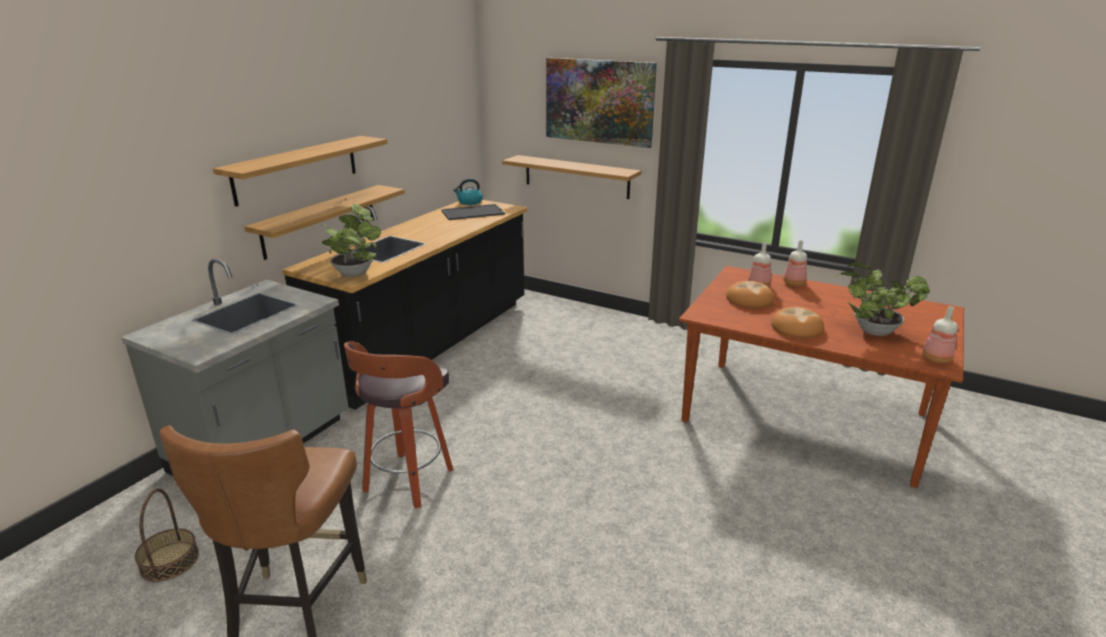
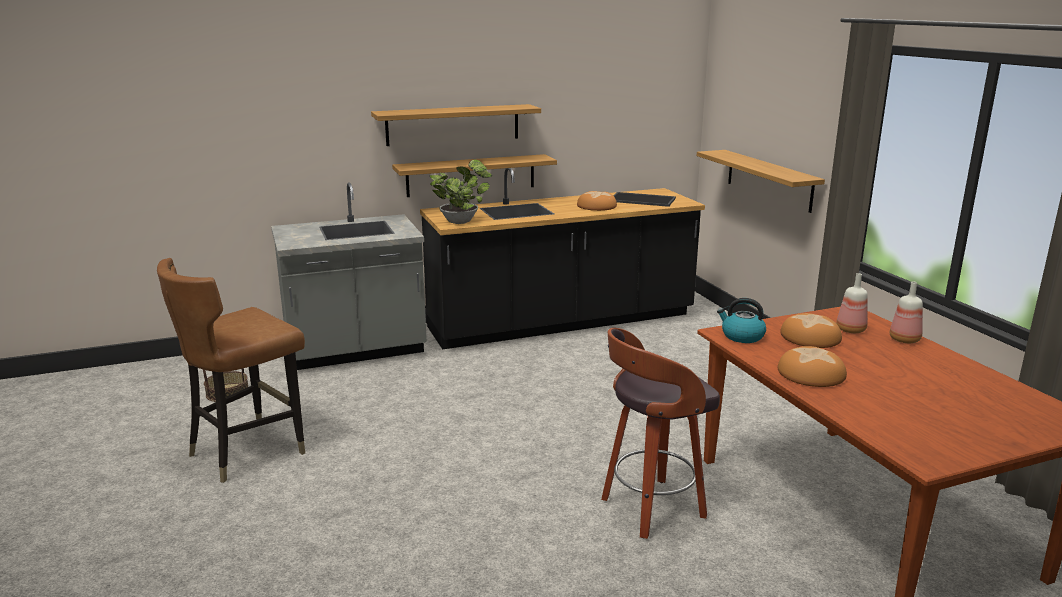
camera: 40 degrees right, 5 degrees down
stool [344,341,454,509] -> stool moved to [601,328,720,539]
kettle [453,179,483,205] -> kettle moved to [717,298,766,343]
picture [546,58,657,148] -> none
potted plant [835,262,930,336] -> none
bottle [922,307,958,363] -> none
none -> bread [577,191,617,211]

